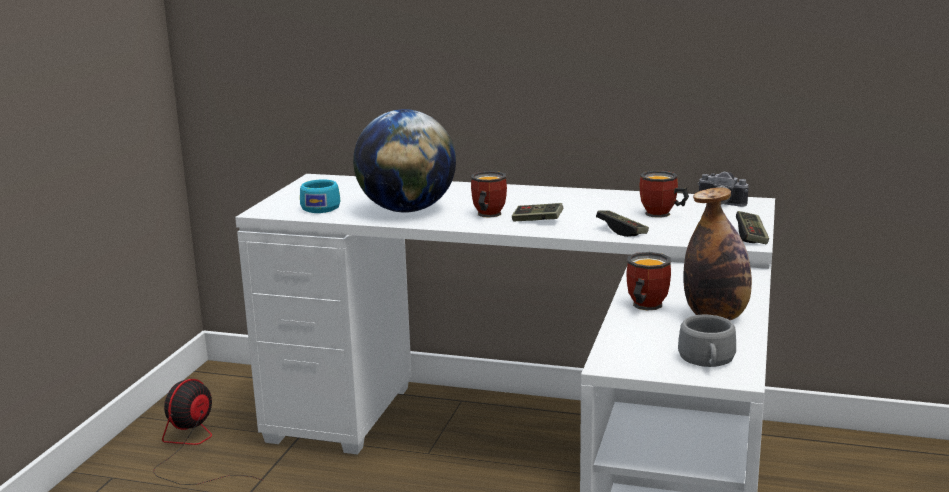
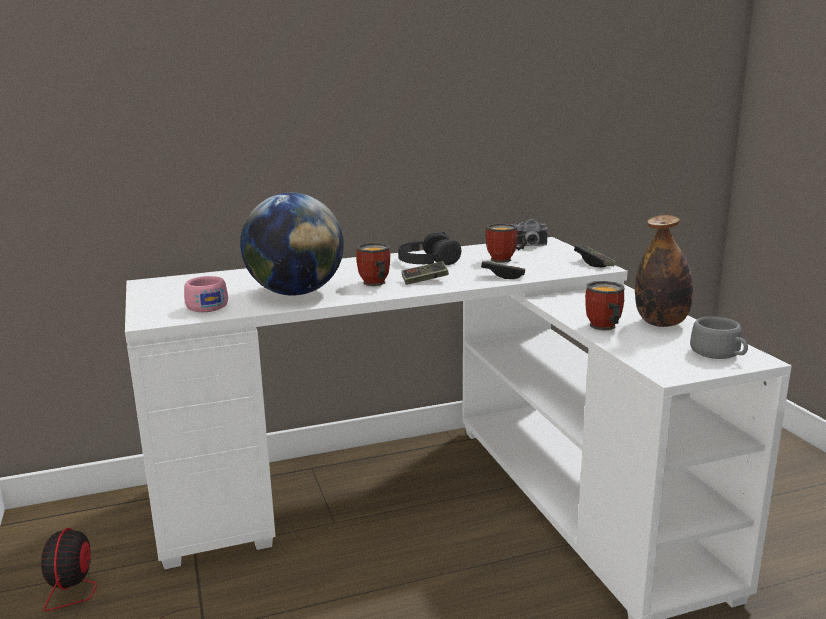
camera: 35 degrees left, 0 degrees up
turquoise cup [300,179,340,213] -> pink cup [184,276,228,312]
none -> black headphones [398,232,461,265]

